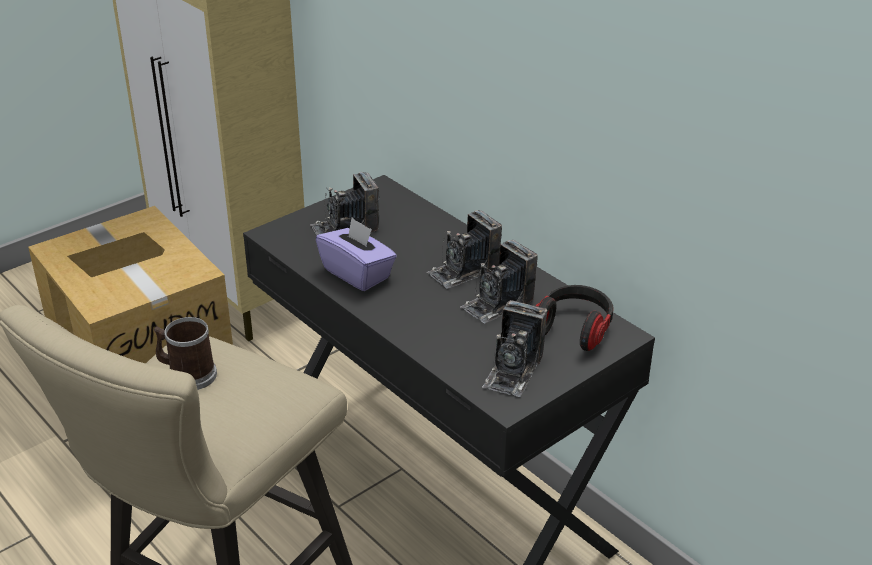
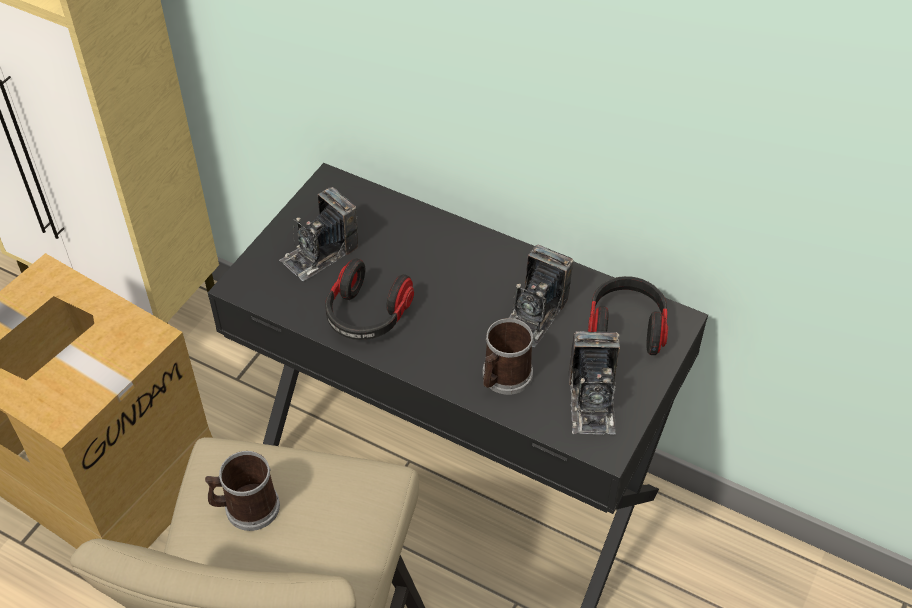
camera: 20 degrees left, 15 degrees up
purple tissue box [316,217,397,291] -> headphones [325,258,414,340]
camera [426,210,502,289] -> none
none -> mug [483,318,533,395]

